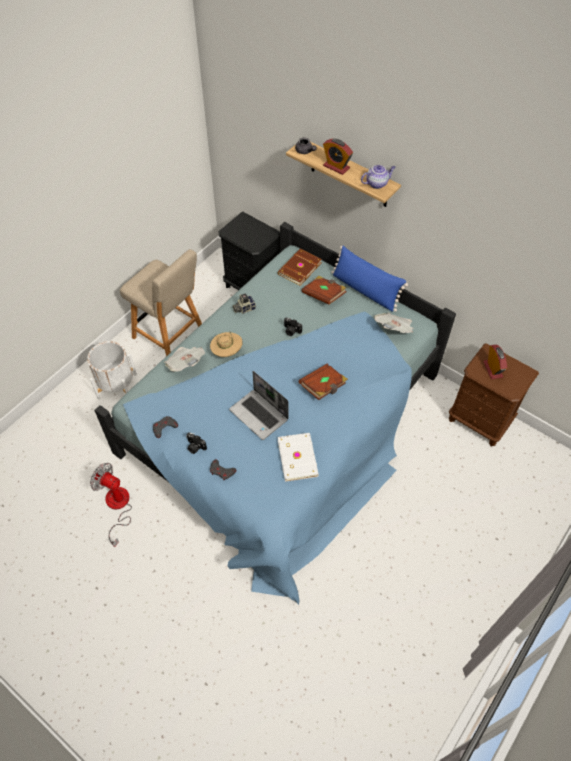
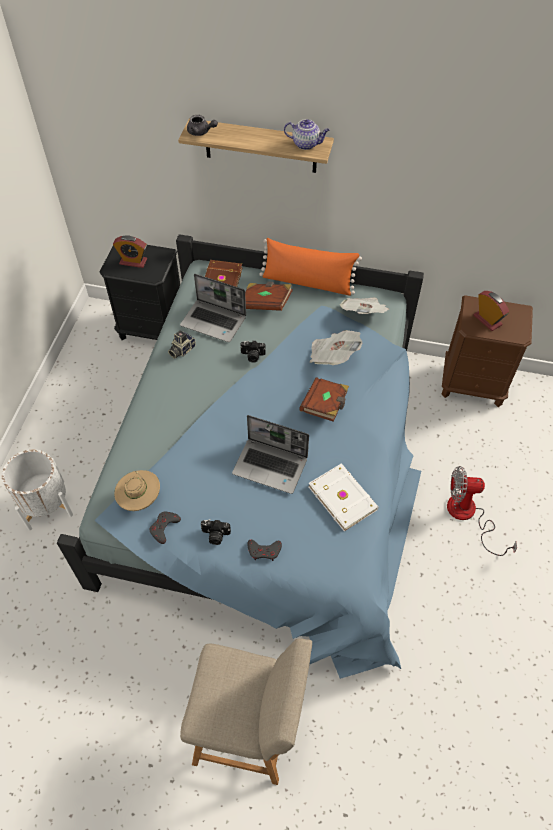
camera: 25 degrees left, 0 degrees up
fan [90,463,132,547] -> fan moved to [447,466,517,556]
beige chair [120,249,202,356] -> beige chair moved to [180,638,312,785]
newspaper [164,347,205,372] -> newspaper moved to [310,330,362,365]
beige hat [210,332,242,357] -> beige hat moved to [114,470,160,511]
alarm clock [323,139,353,175] -> alarm clock moved to [113,235,147,268]
blue pillow [331,246,408,312] -> orange pillow [259,238,362,296]
teapot [361,165,396,189] -> teapot turned 60 degrees clockwise [284,119,330,150]
none -> laptop [180,274,246,342]

